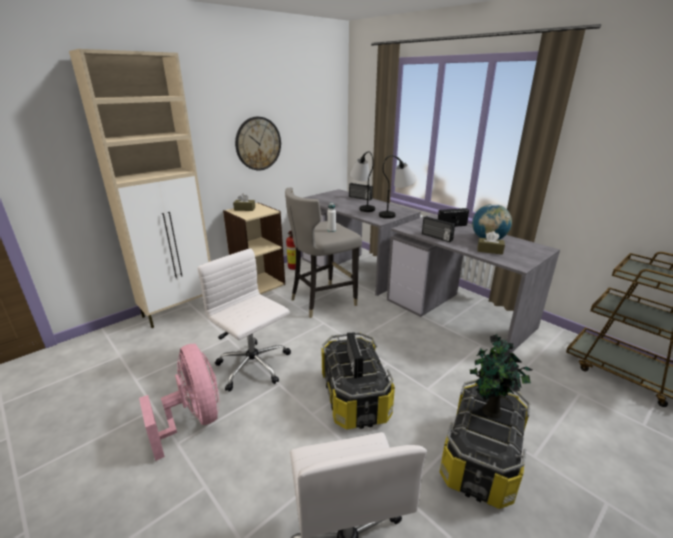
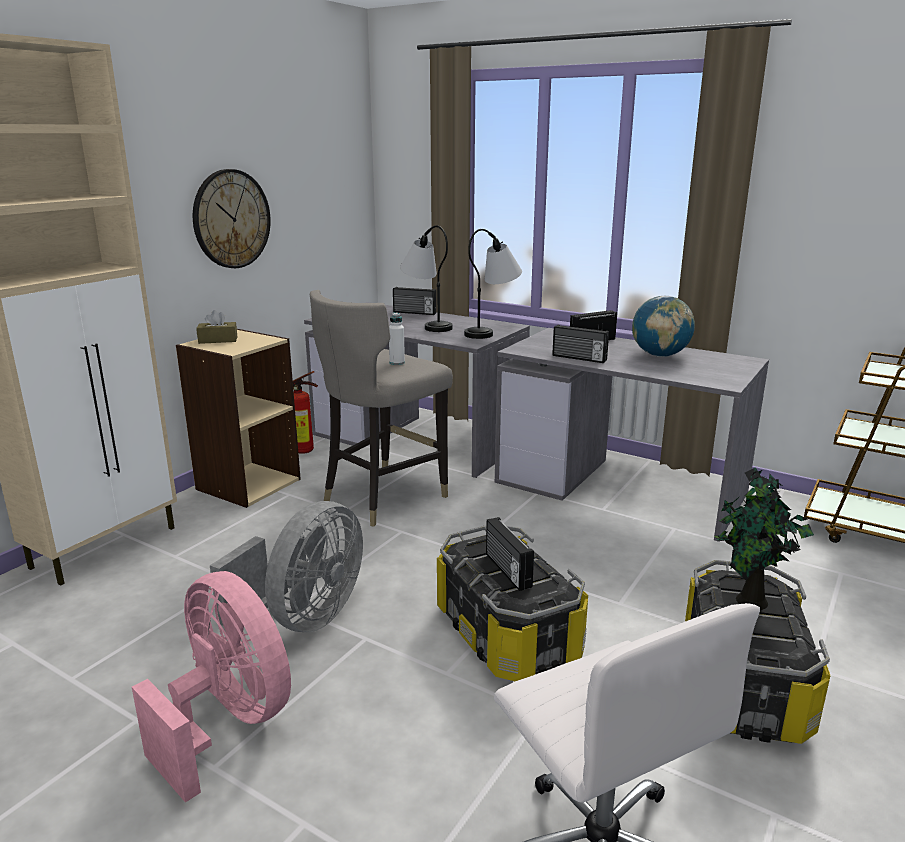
camera: 15 degrees left, 5 degrees down
white office chair [197,248,291,392] -> grey fan [210,501,363,632]
brown tissue box [478,231,505,255] -> none

